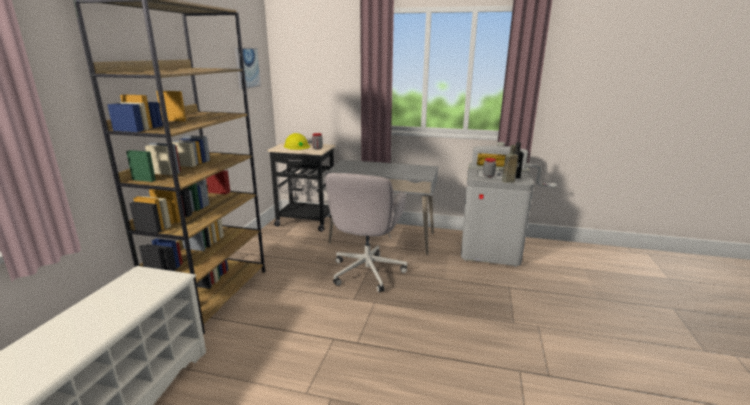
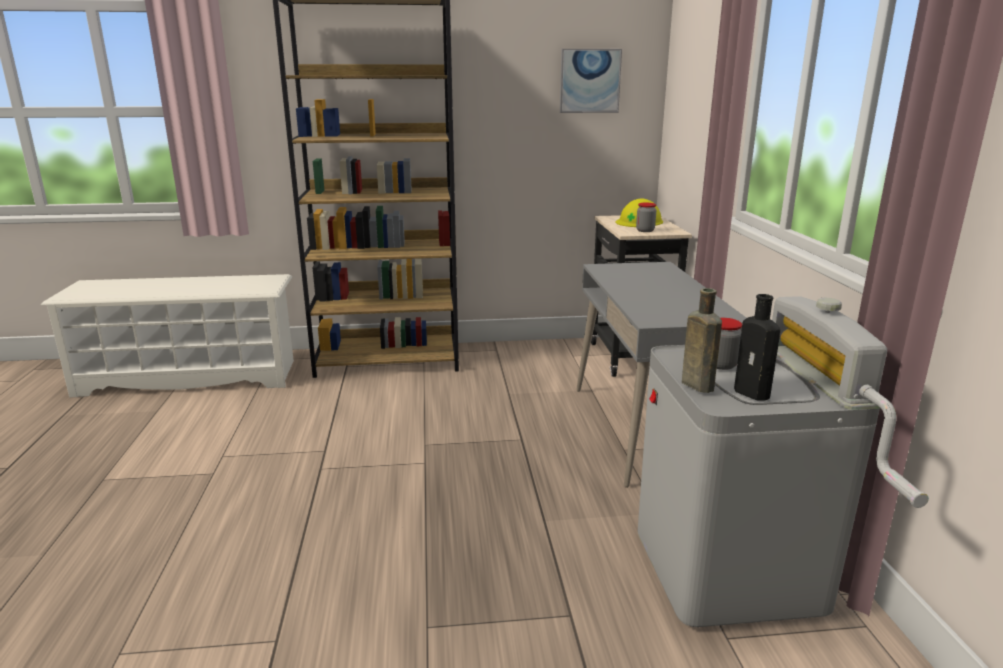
camera: 70 degrees right, 0 degrees up
grey office chair [325,173,407,292] -> none

